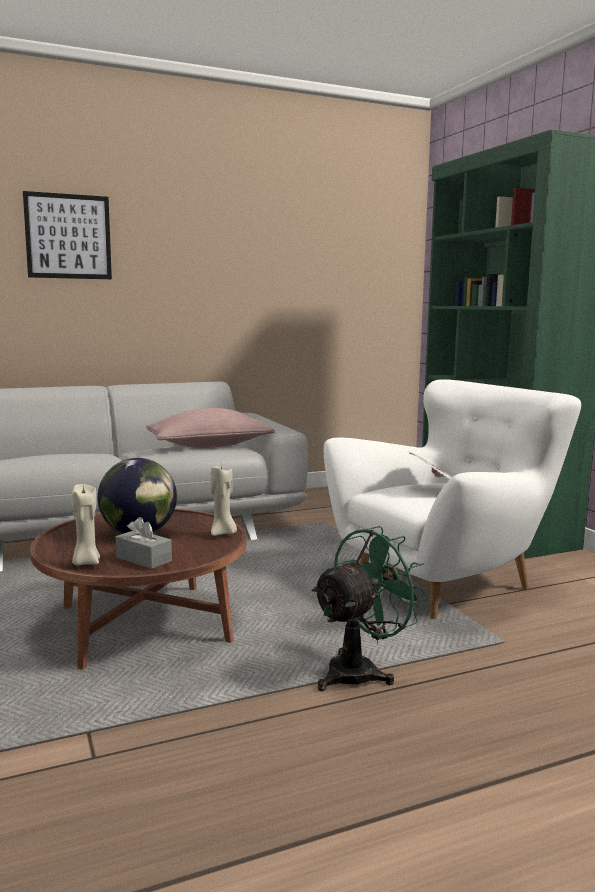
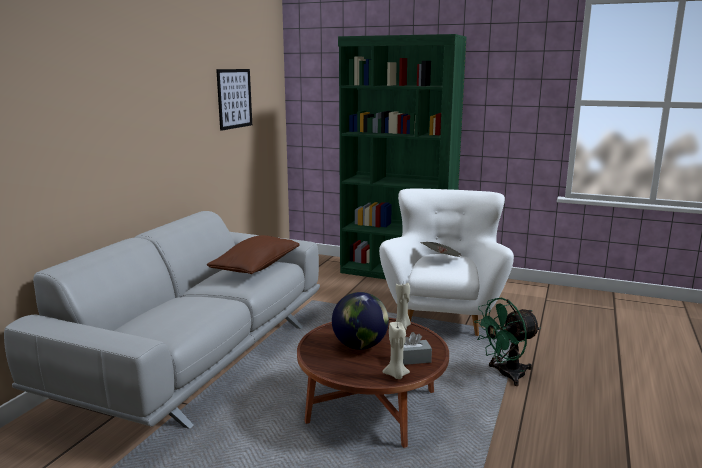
camera: 45 degrees left, 5 degrees up
picture [23,191,112,279] -> picture moved to [216,69,252,131]
pink pillow [146,408,275,448] -> brown pillow [207,235,300,274]
green fan [311,526,429,691] -> green fan turned 120 degrees counterclockwise [474,298,541,386]

